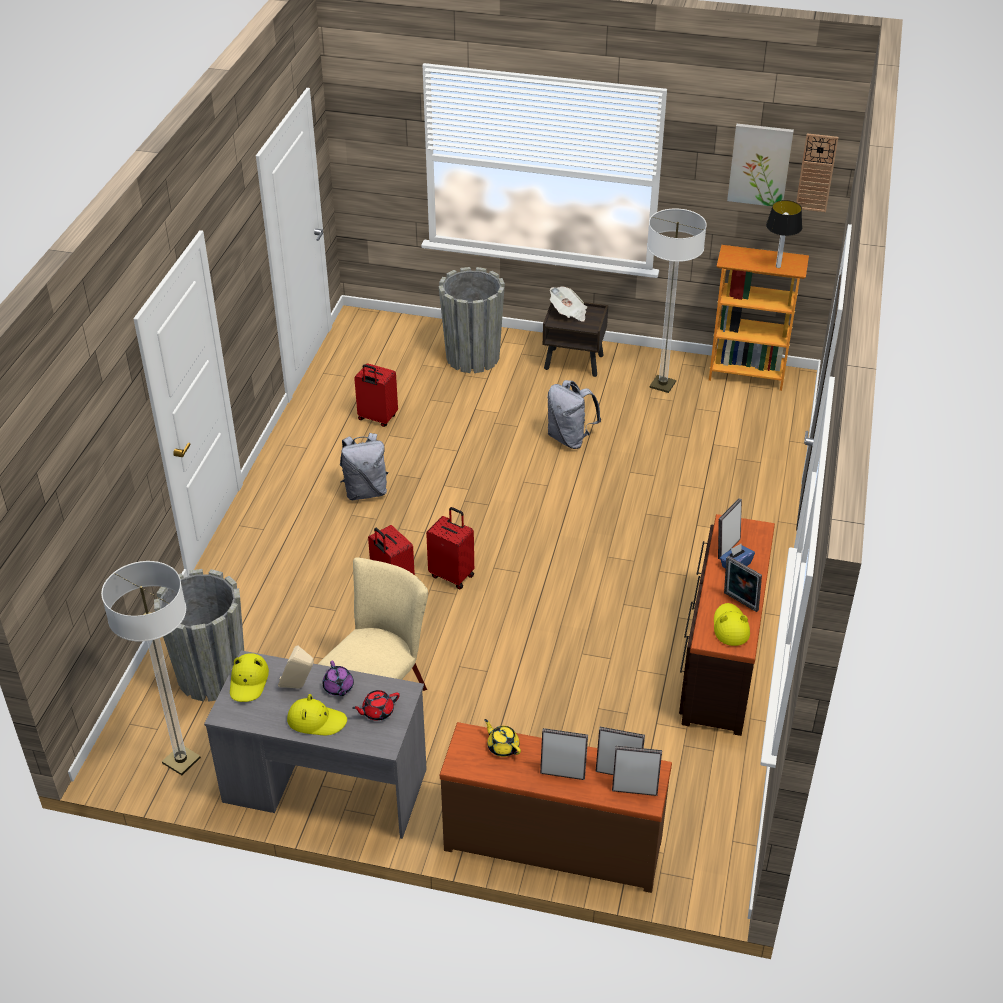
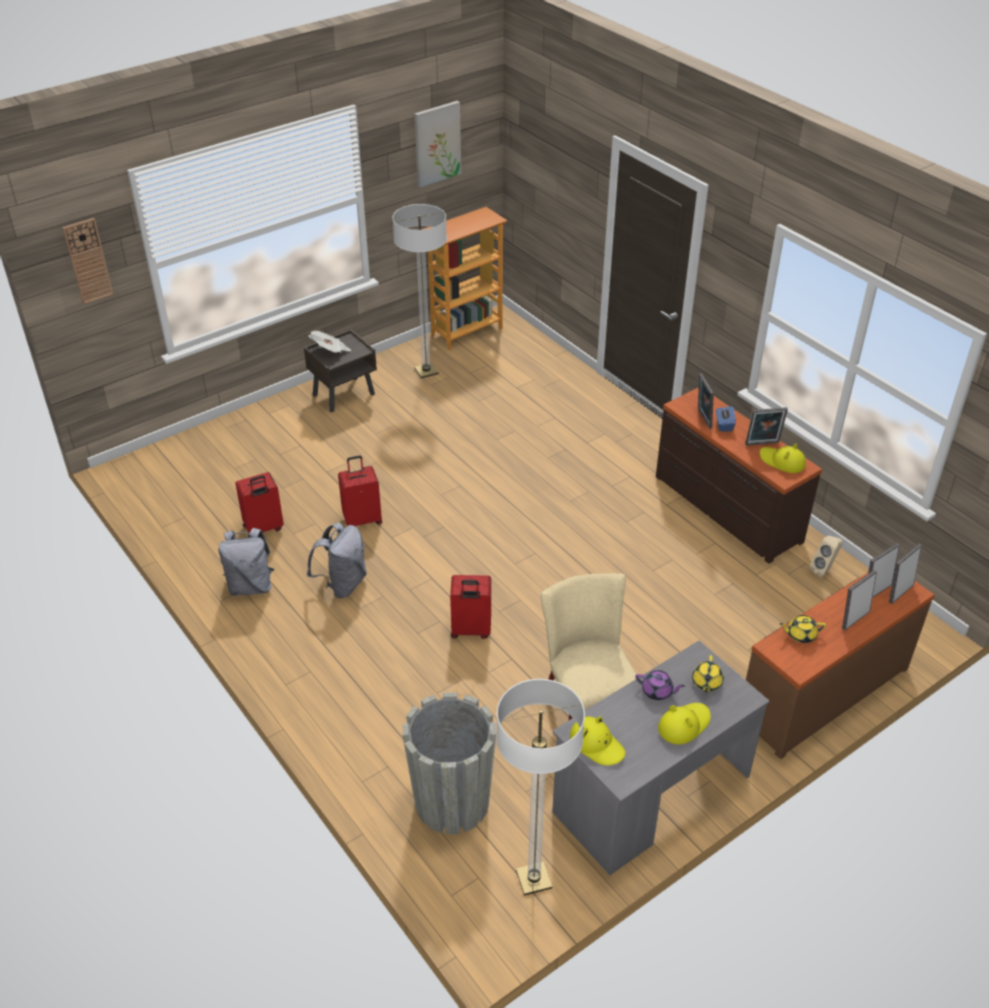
camera: 50 degrees left, 0 degrees up
beige speaker [278,645,314,689] -> beige speaker moved to [810,536,843,577]
red teapot [352,690,400,721] -> yellow teapot [692,655,724,692]
red suitcase [426,507,474,589] -> red suitcase moved to [338,456,382,527]
grey planter [439,267,505,373] -> none
grey backpack [548,380,601,449] -> grey backpack moved to [218,528,274,596]
table lamp [766,200,802,268] -> none
wall clock [796,133,838,212] -> wall clock moved to [62,218,113,304]

